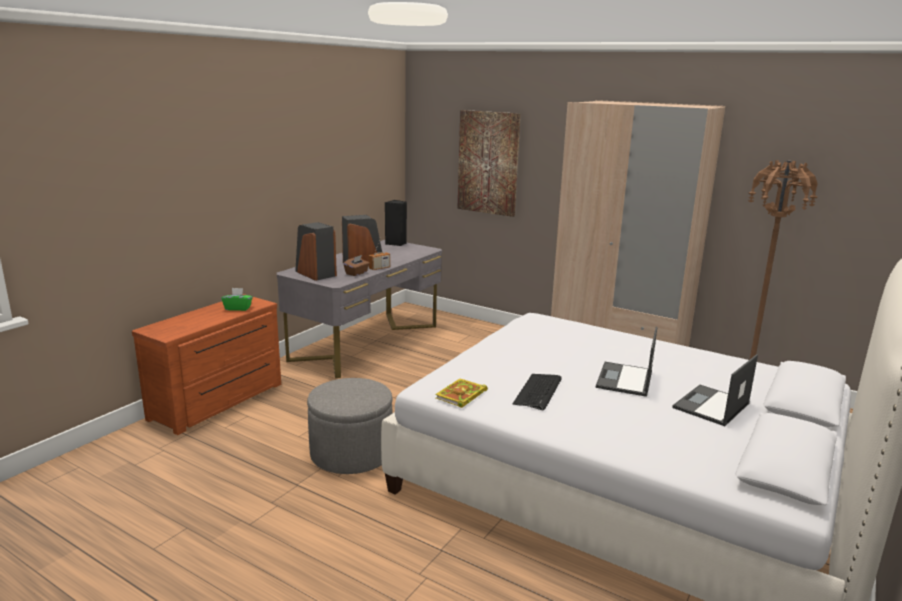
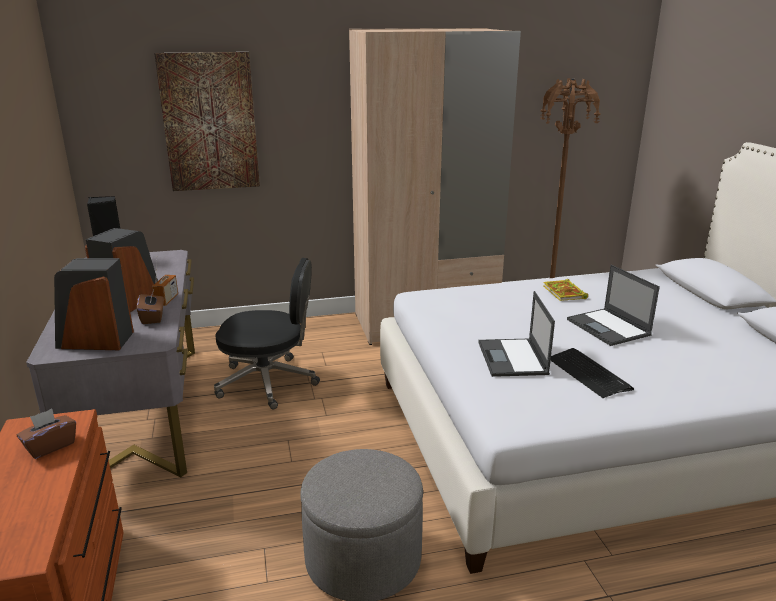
camera: 45 degrees left, 5 degrees up
green tissue box [221,288,253,311] -> brown tissue box [17,409,76,459]
book [435,378,488,408] -> book moved to [543,279,588,301]
laptop [672,354,758,426] -> laptop moved to [478,291,555,377]
none -> black office chair [214,258,320,409]

